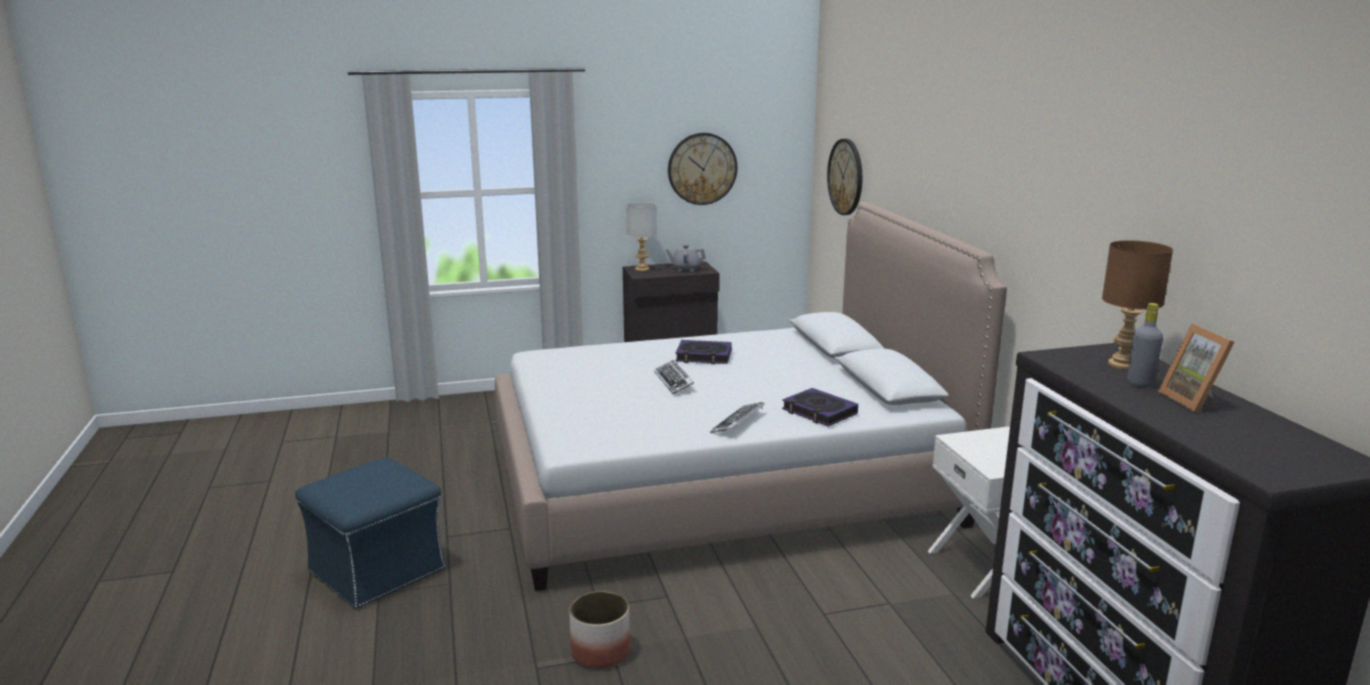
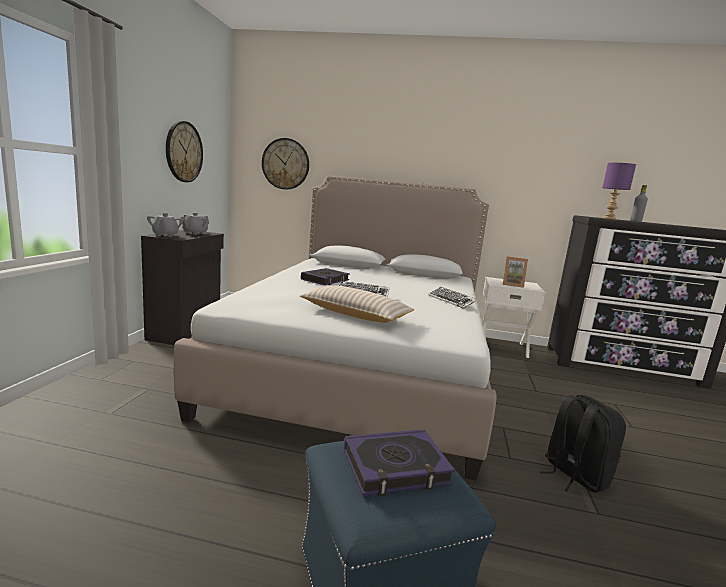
camera: 65 degrees left, 5 degrees down
planter [569,591,630,669] -> black backpack [541,395,626,493]
grey table lamp [626,202,657,271] -> grey teapot [147,213,183,237]
book [782,388,858,427] -> book moved to [344,429,455,496]
brown table lamp [1102,240,1173,370] -> purple table lamp [602,163,636,220]
picture frame [1158,323,1235,413] -> picture frame moved to [503,257,528,288]
none -> beige pillow [300,285,414,323]

